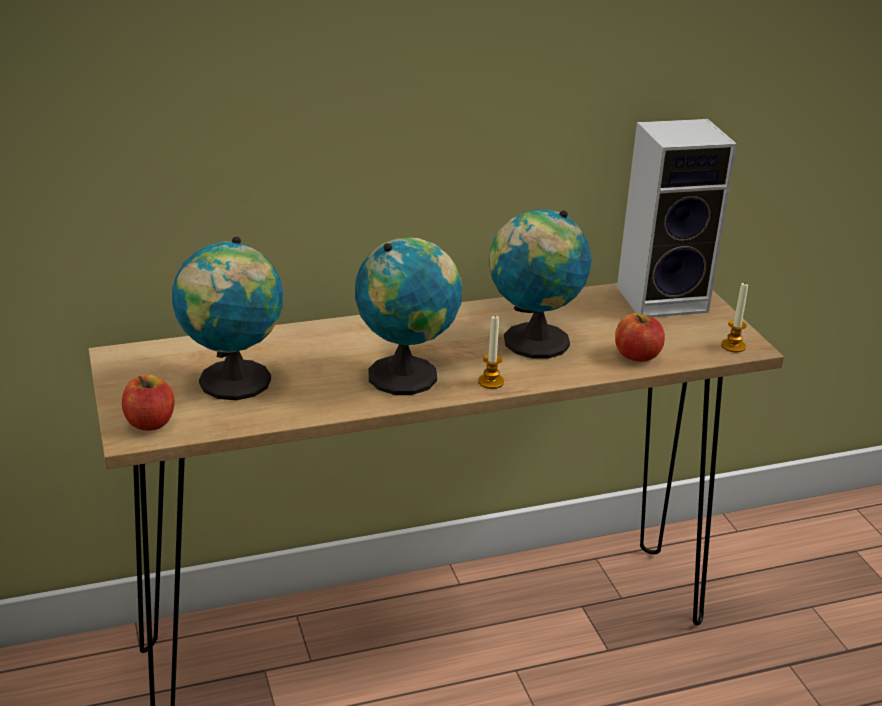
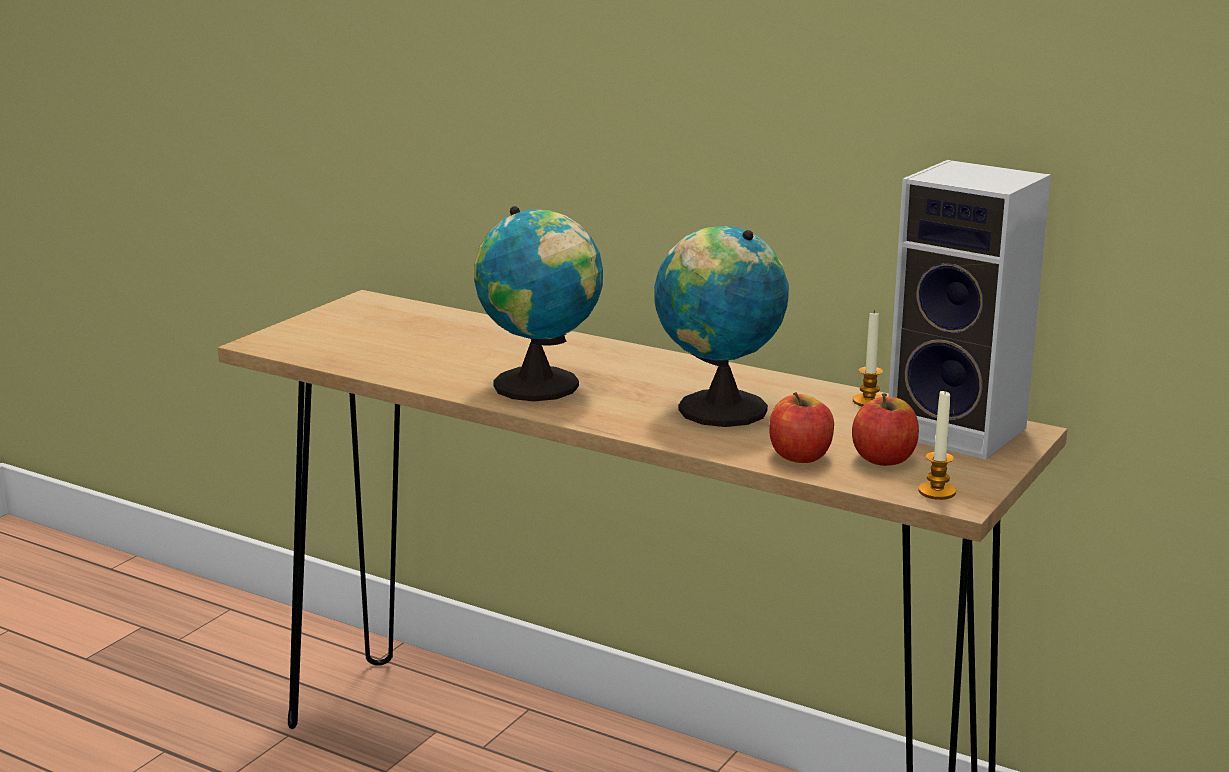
camera: 50 degrees right, 10 degrees down
apple [122,375,174,431] -> apple moved to [852,393,919,466]
globe [172,237,283,400] -> none
candle [478,314,504,389] -> candle moved to [853,310,883,406]

